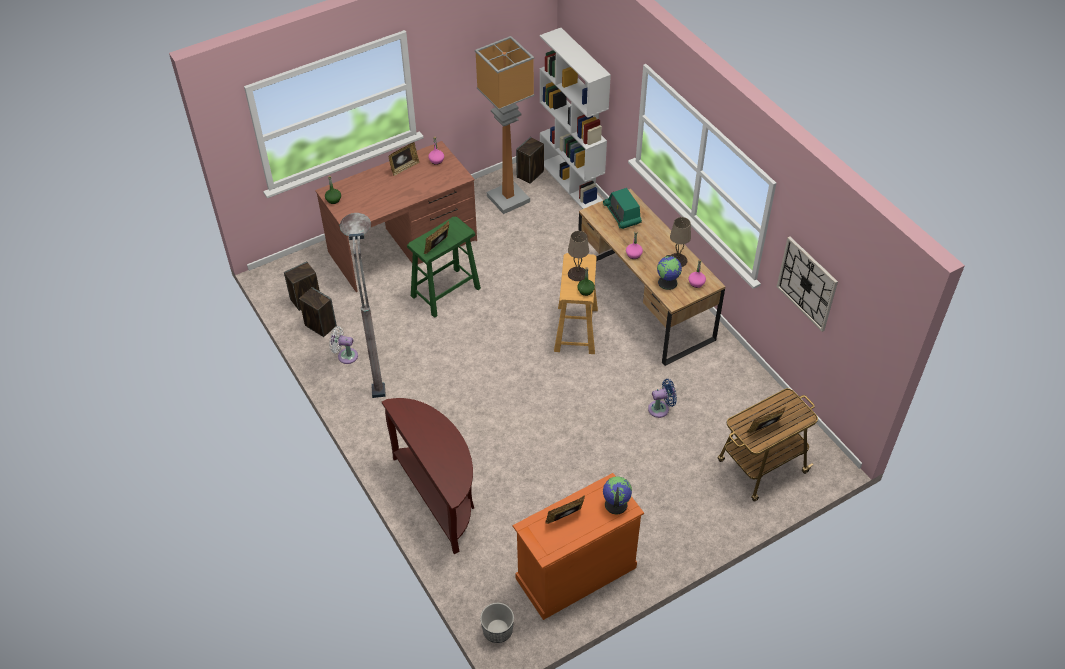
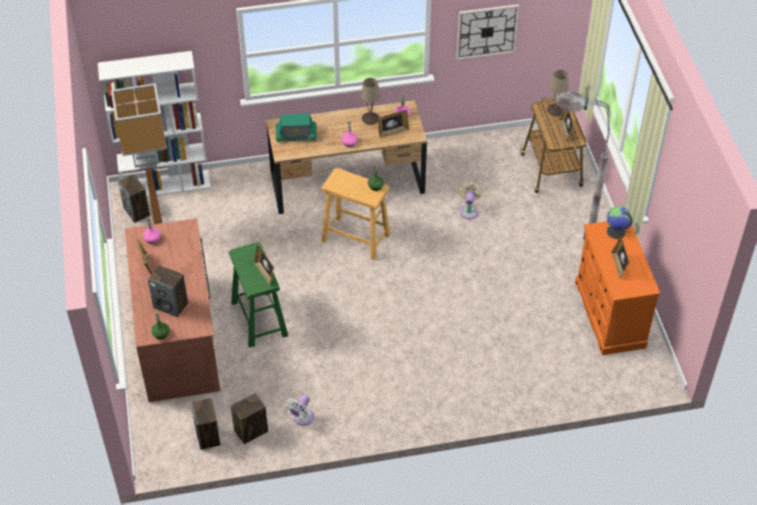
camera: 70 degrees left, 0 degrees up
grey floor lamp [340,213,386,398] -> grey floor lamp moved to [556,91,610,240]
brown console table [382,398,474,554] -> none
planter [480,603,514,643] -> none
beige table lamp [568,231,589,281] -> beige table lamp moved to [547,70,569,116]
blue fan [648,379,677,418] -> beige fan [458,182,483,219]
globe [657,255,682,290] -> picture frame [378,110,409,138]
none -> speaker [148,265,188,317]

